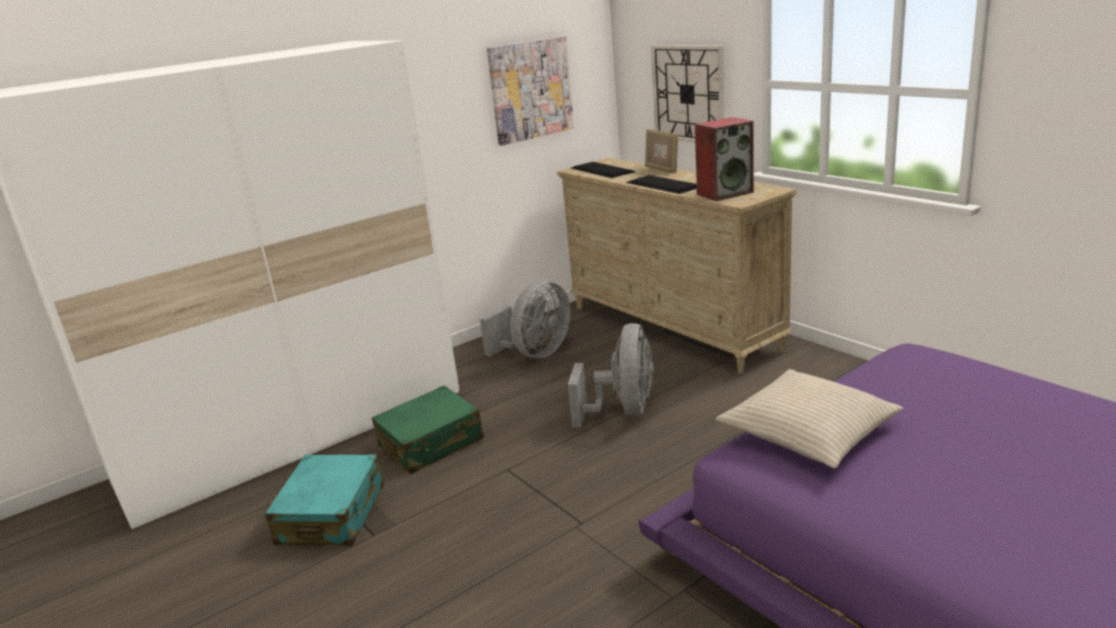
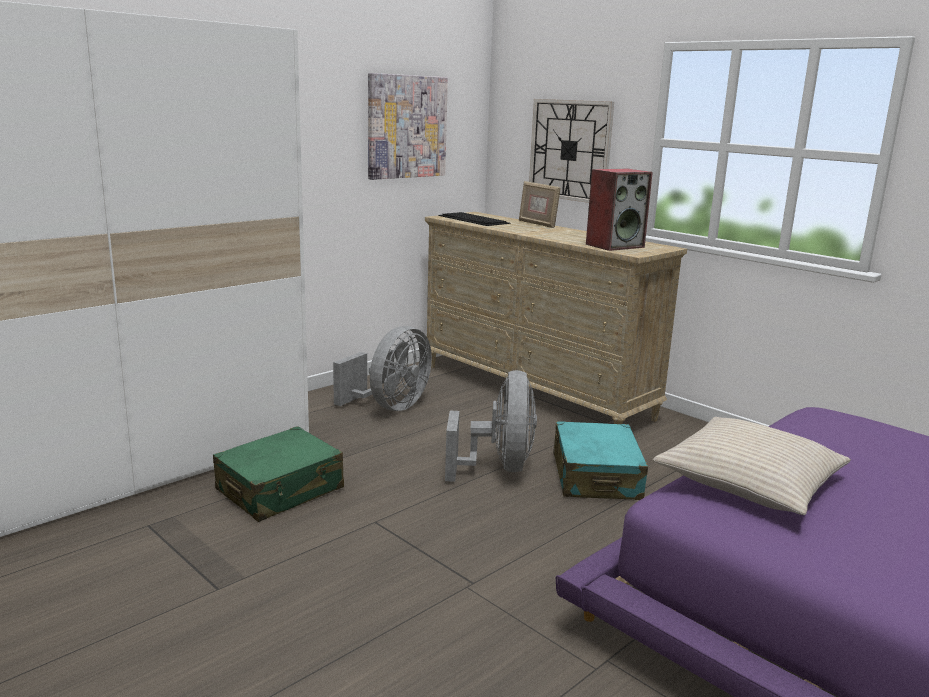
camera: 10 degrees left, 5 degrees down
turquoise suitcase [265,454,384,546] -> turquoise suitcase moved to [553,421,648,500]
keyboard [626,175,697,194] -> none

